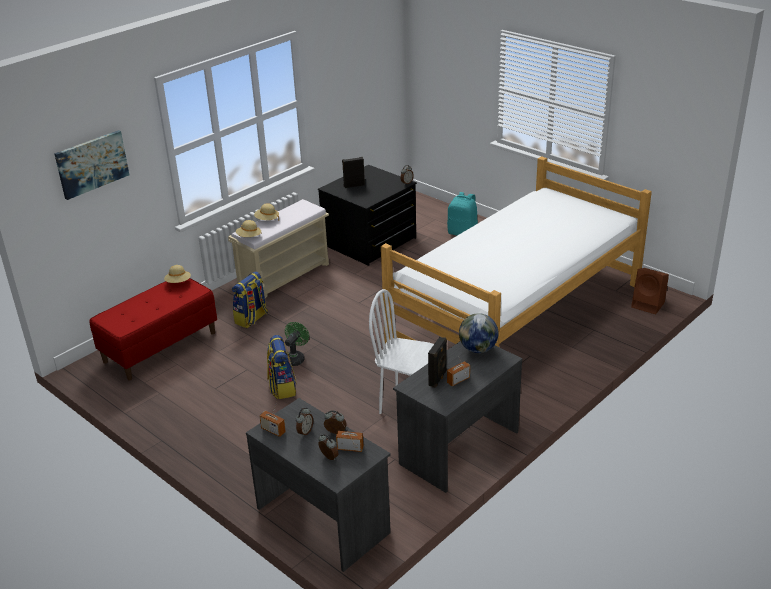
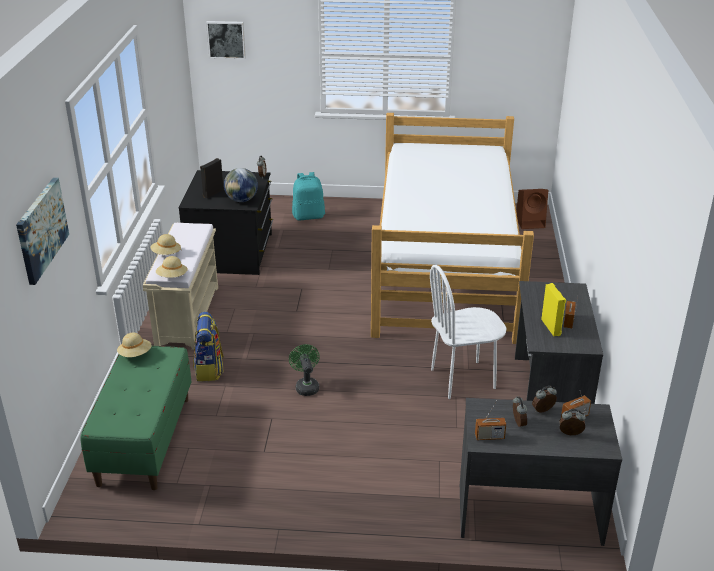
camera: 40 degrees left, 0 degrees up
red bench [89,278,217,381] -> green bench [81,346,191,490]
backpack [267,335,297,399] -> none
black speaker [428,337,447,388] -> yellow speaker [541,283,566,336]
globe [459,313,498,353] -> globe moved to [224,168,258,202]
none -> picture [206,21,246,59]

